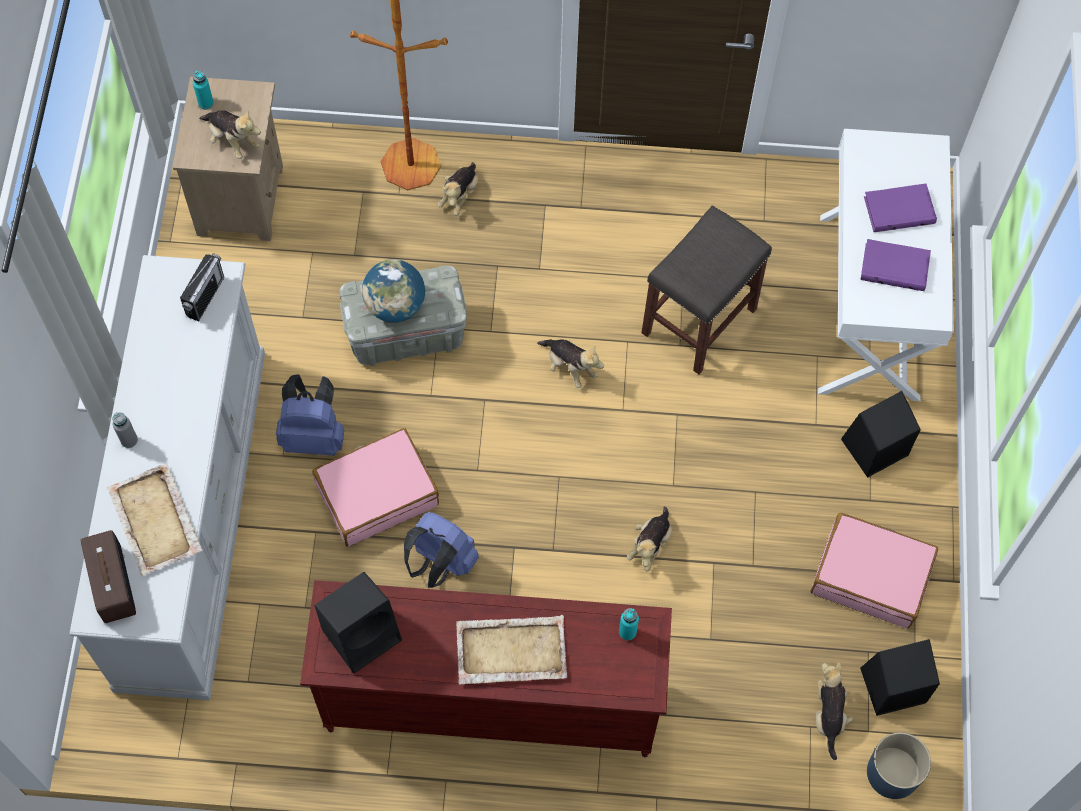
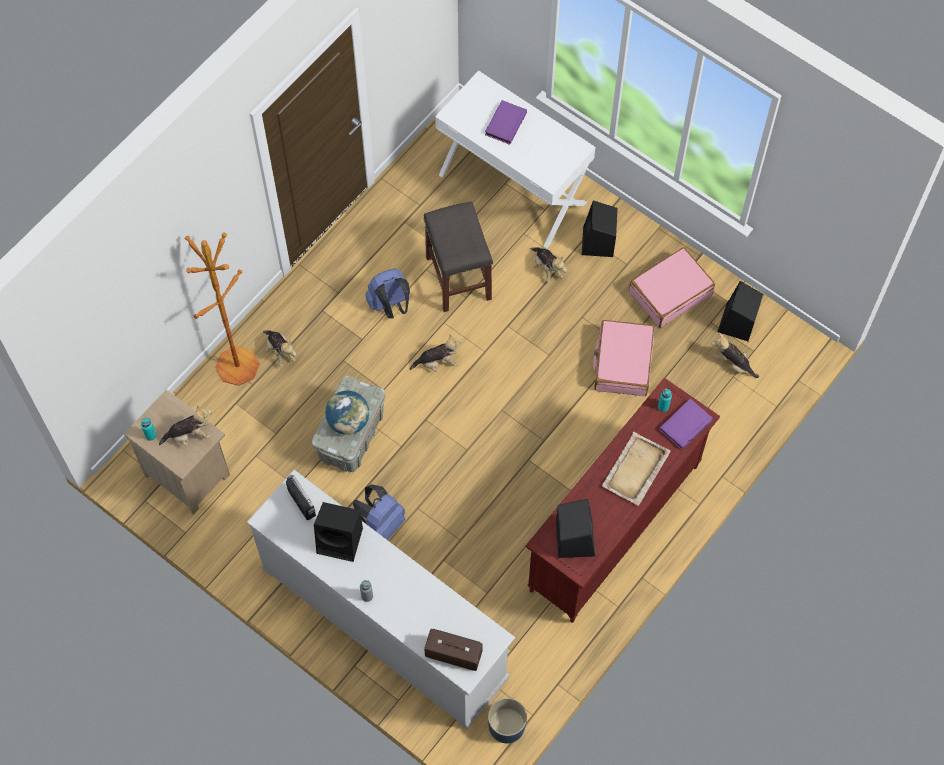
camera: 55 degrees left, 0 degrees up
beige tray [106,463,202,576] -> none
pink suitcase [312,428,439,547] -> pink suitcase moved to [593,320,654,396]
blue backpack [404,512,479,588] -> blue backpack moved to [366,268,410,319]
plush toy [627,507,672,572] -> plush toy moved to [530,247,567,283]
purple book [860,239,931,291] -> purple book moved to [659,398,713,450]
blue planter [867,732,931,799] -> blue planter moved to [488,698,527,743]
none -> black speaker [314,502,363,562]

